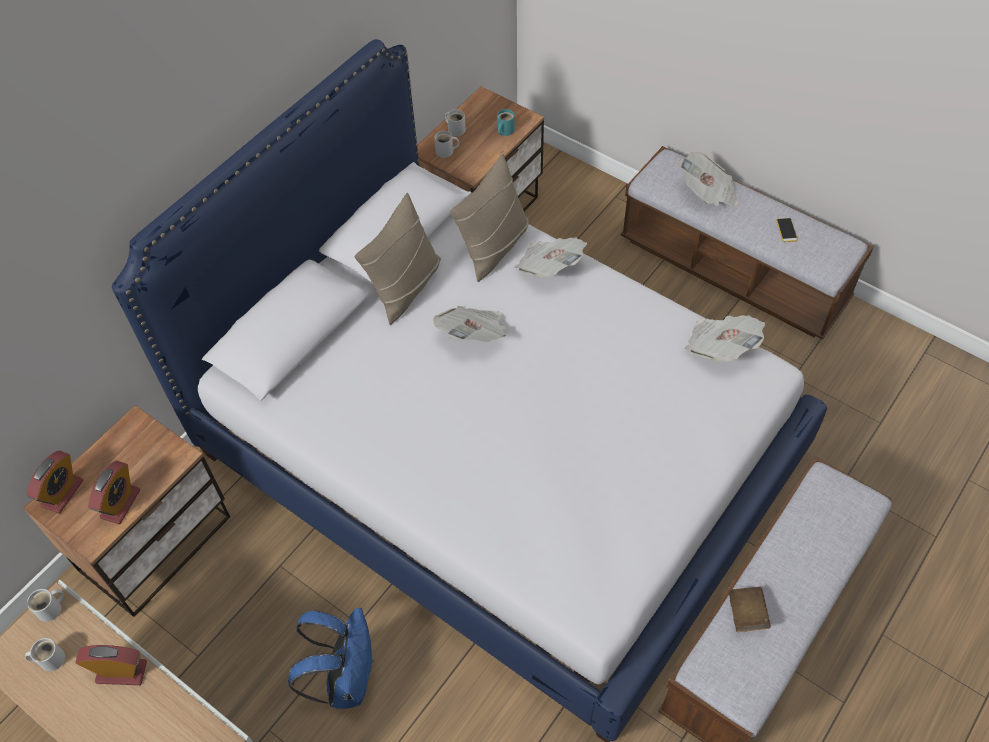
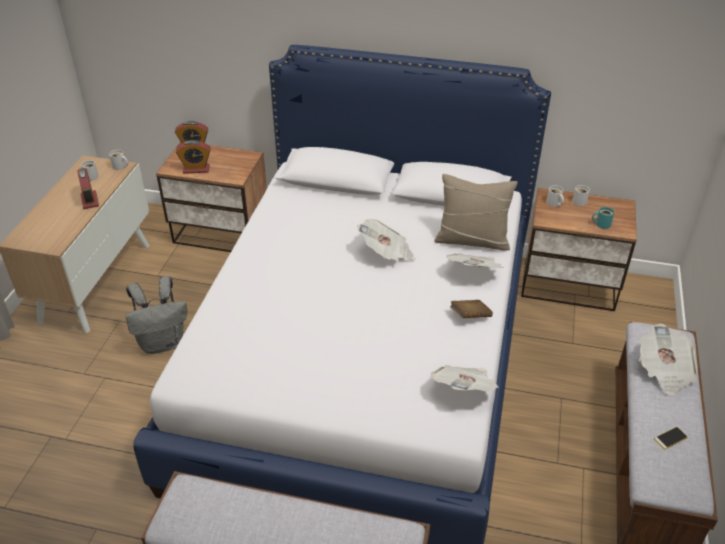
camera: 65 degrees right, 15 degrees down
blue backpack [288,608,374,709] -> grey backpack [125,276,187,354]
beige pillow [355,193,441,325] -> none
brown book [728,587,771,632] -> brown book moved to [450,300,493,318]

